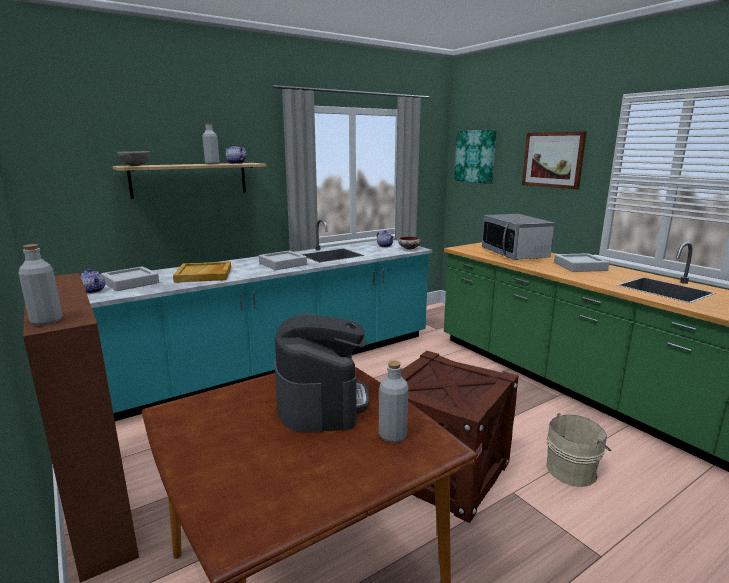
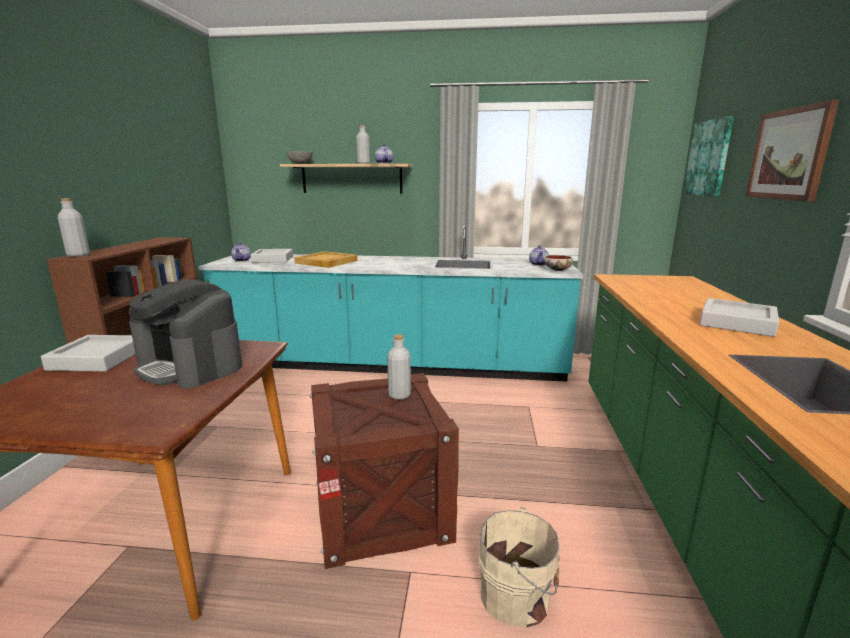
camera: 40 degrees right, 0 degrees up
grey tray [259,251,307,270] -> grey tray moved to [41,335,136,372]
coffee machine [275,314,369,433] -> coffee machine turned 90 degrees clockwise [129,279,243,388]
grey bottle [379,360,408,443] -> grey bottle moved to [387,334,411,400]
microwave [482,214,554,260] -> none

